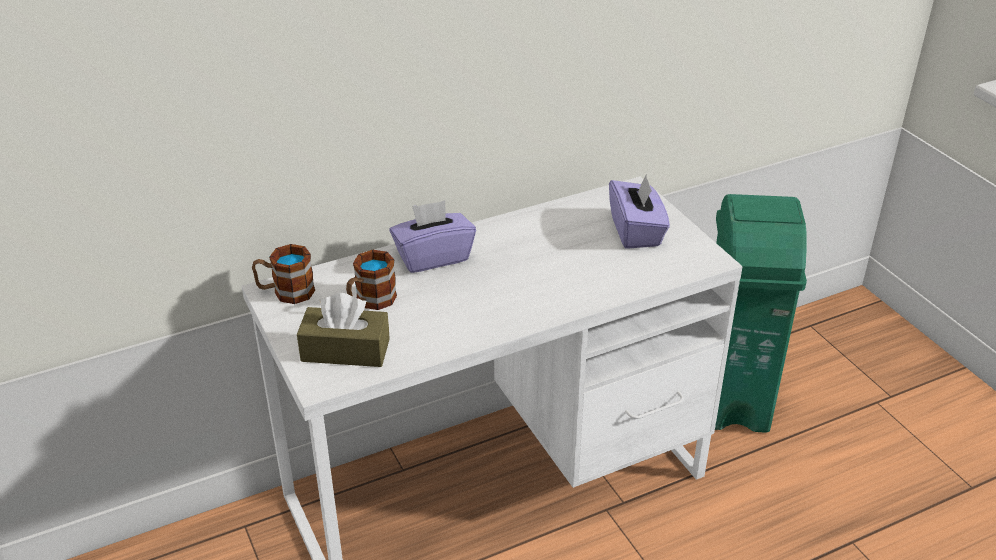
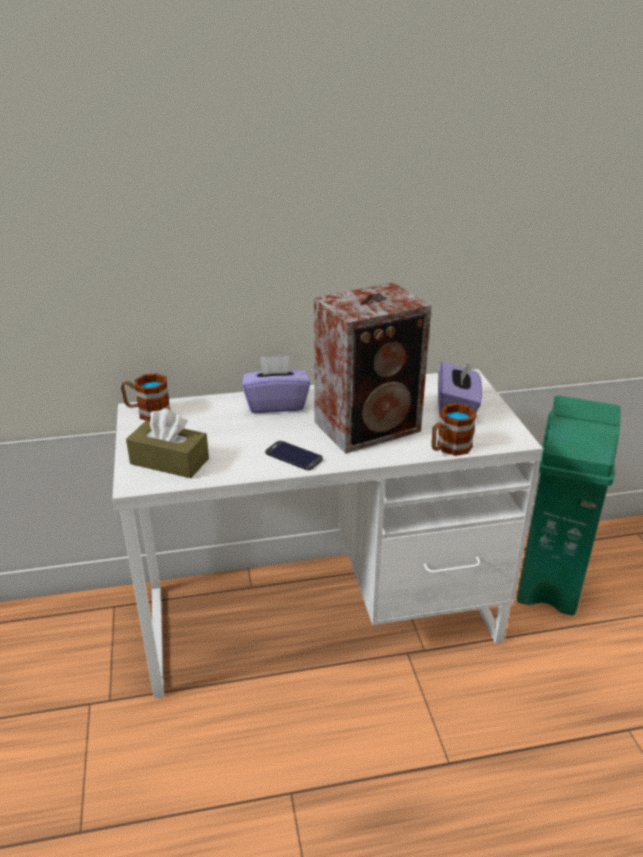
camera: 15 degrees right, 5 degrees down
mug [346,250,397,310] -> mug moved to [431,403,477,456]
none -> phone [265,441,323,471]
none -> speaker [314,282,431,454]

